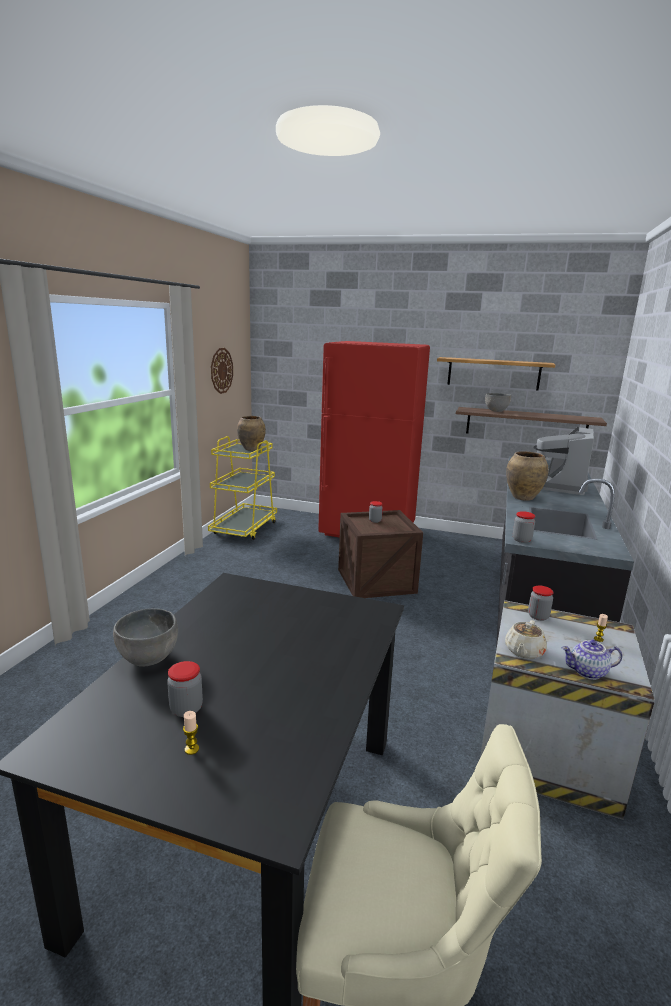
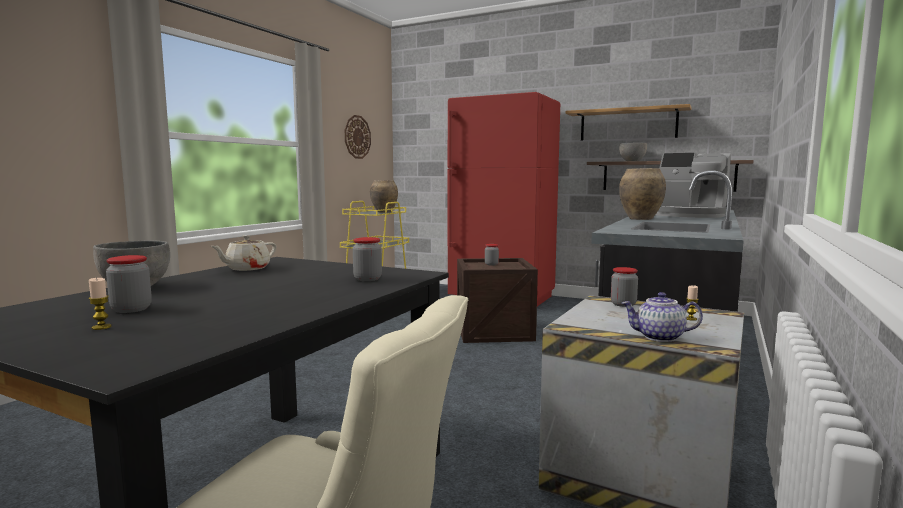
camera: 10 degrees right, 10 degrees down
beige teapot [505,620,547,659] -> beige teapot moved to [211,235,277,271]
jar [513,511,535,543] -> jar moved to [353,237,382,281]
coffee machine [533,427,594,495] -> coffee machine turned 90 degrees counterclockwise [656,153,731,218]

